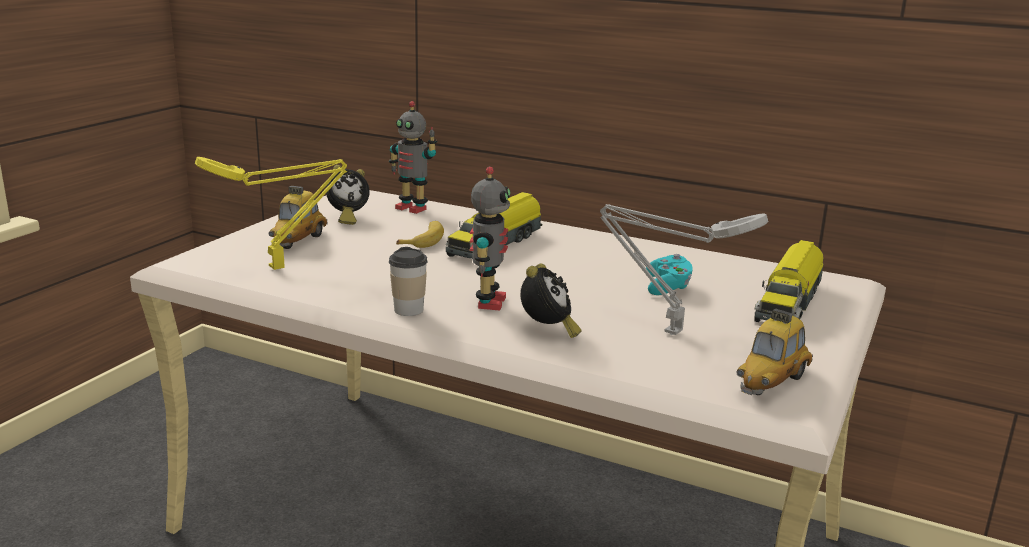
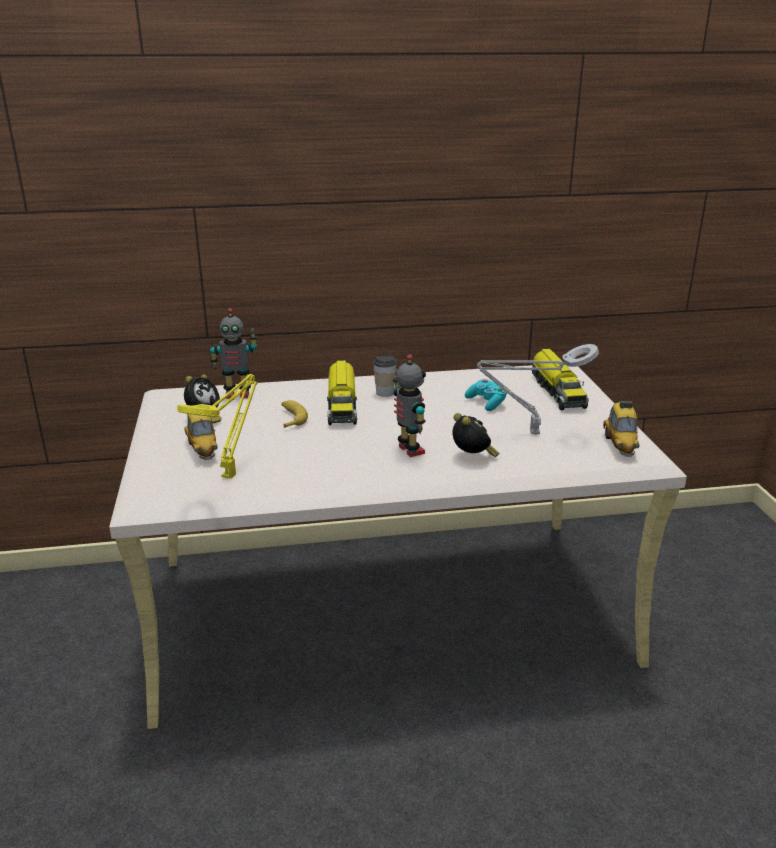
camera: 35 degrees left, 5 degrees up
cup [389,247,428,316] -> cup moved to [373,354,397,397]

